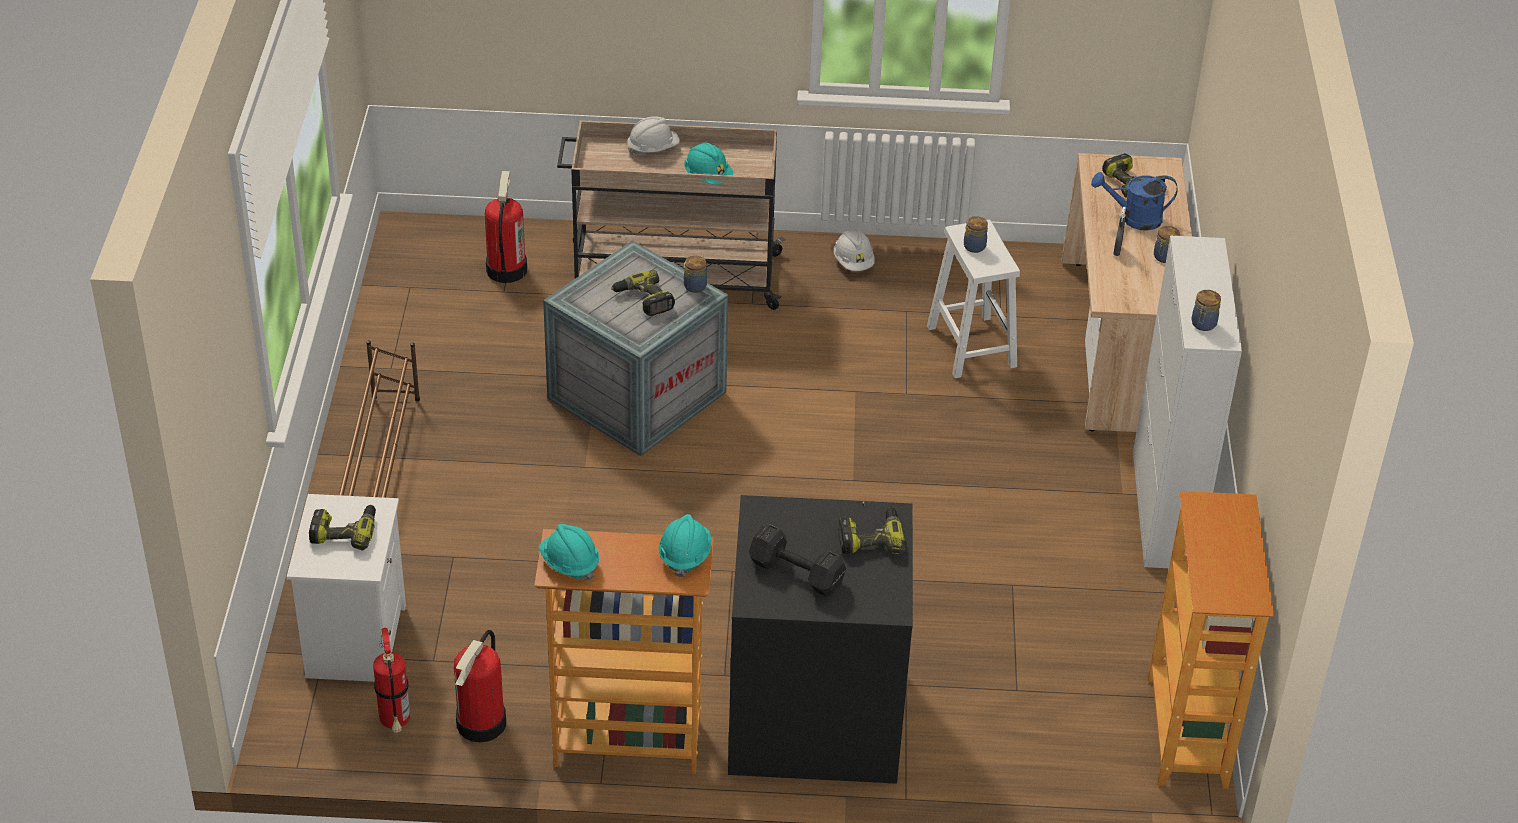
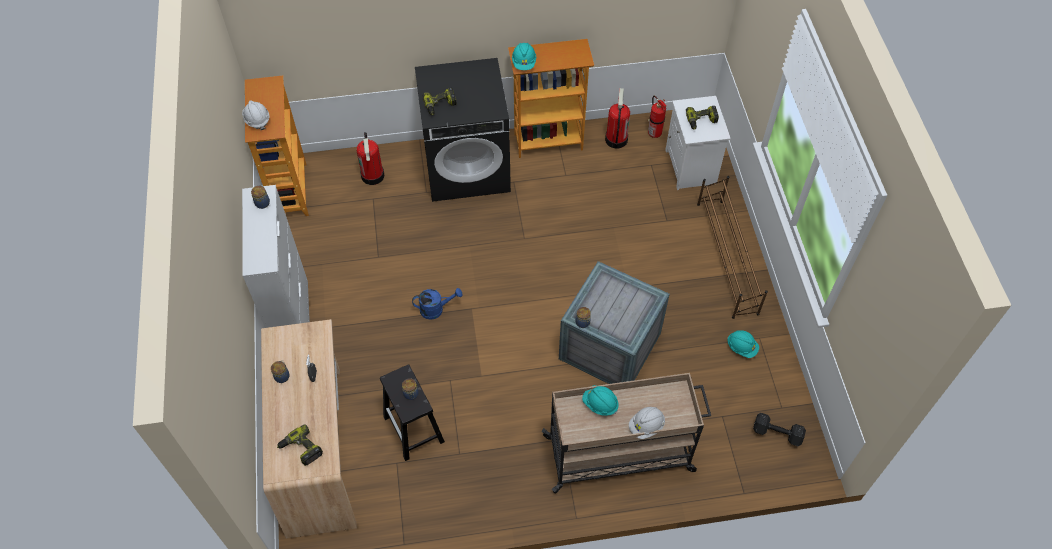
camera: 170 degrees right, 15 degrees up
fire extinguisher [485,171,527,283] -> fire extinguisher moved to [356,132,385,185]
turquoise hard hat [539,524,599,581] -> turquoise hard hat moved to [727,330,759,358]
power drill [611,270,675,316] -> none
black dumbbell [749,524,846,597] -> black dumbbell moved to [753,413,806,446]
white hard hat [834,230,874,271] -> white hard hat moved to [242,100,269,130]
white stool [927,220,1020,378] -> black stool [380,364,445,461]
blue watering can [1091,172,1178,231] -> blue watering can moved to [412,288,462,320]

